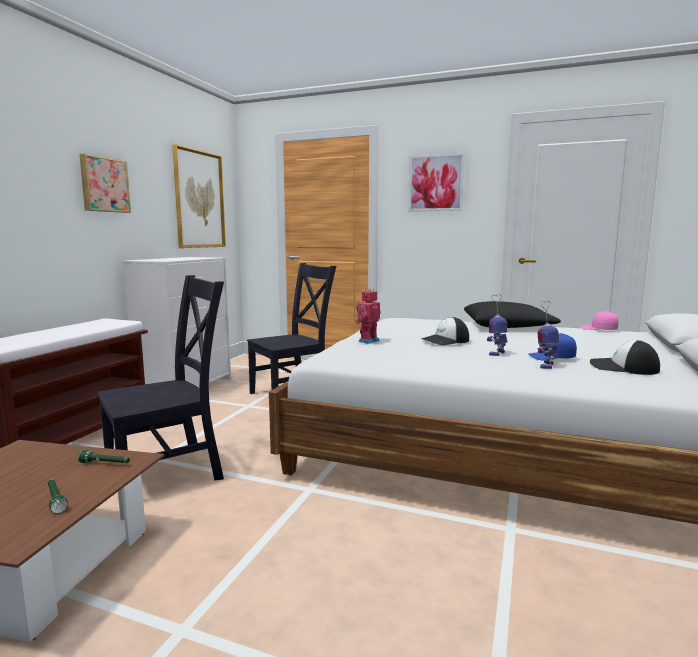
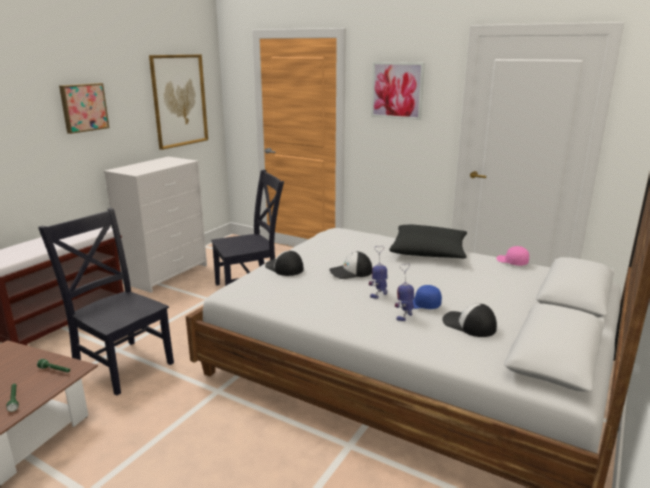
camera: 10 degrees right, 10 degrees up
black chair [98,275,224,481] -> black chair turned 120 degrees counterclockwise [38,208,174,395]
toy robot [355,289,381,344] -> cap [265,251,304,276]

